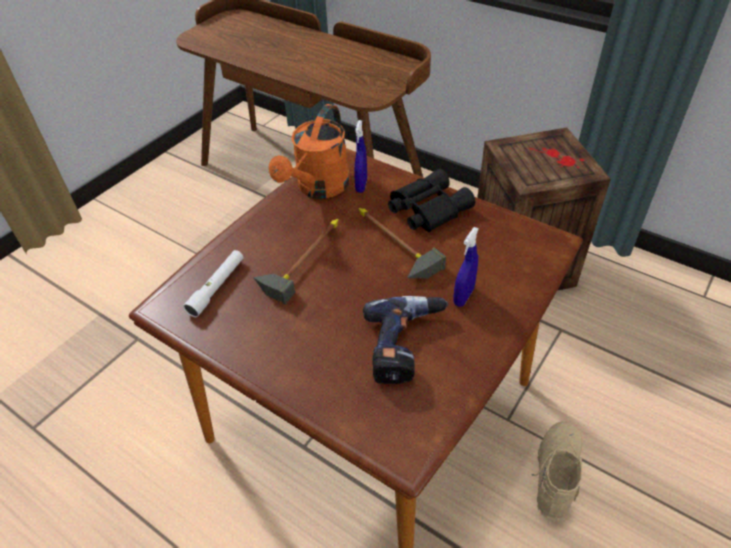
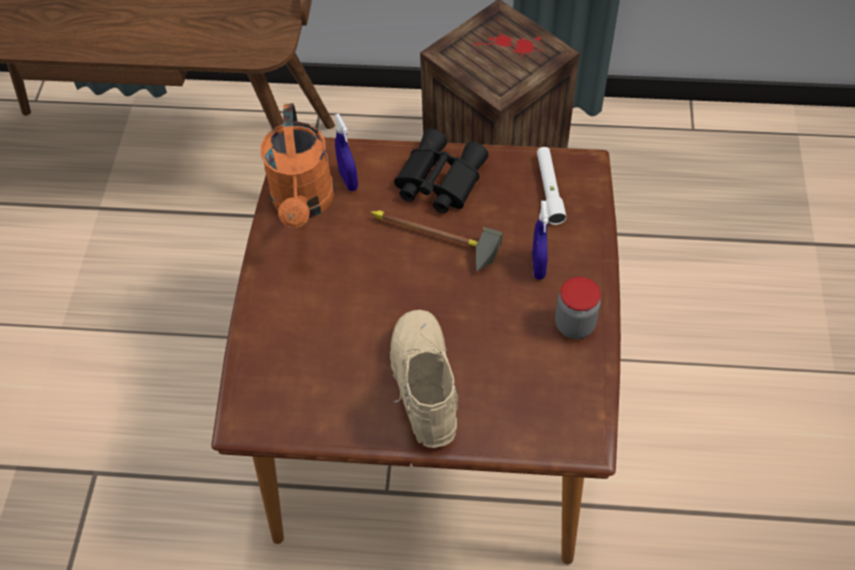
camera: 30 degrees left, 10 degrees up
white flashlight [183,250,243,317] -> white flashlight moved to [537,147,567,225]
hammer [253,219,339,304] -> none
power drill [363,296,448,384] -> none
beige boot [532,421,582,520] -> beige boot moved to [390,310,458,448]
none -> jar [555,277,601,339]

